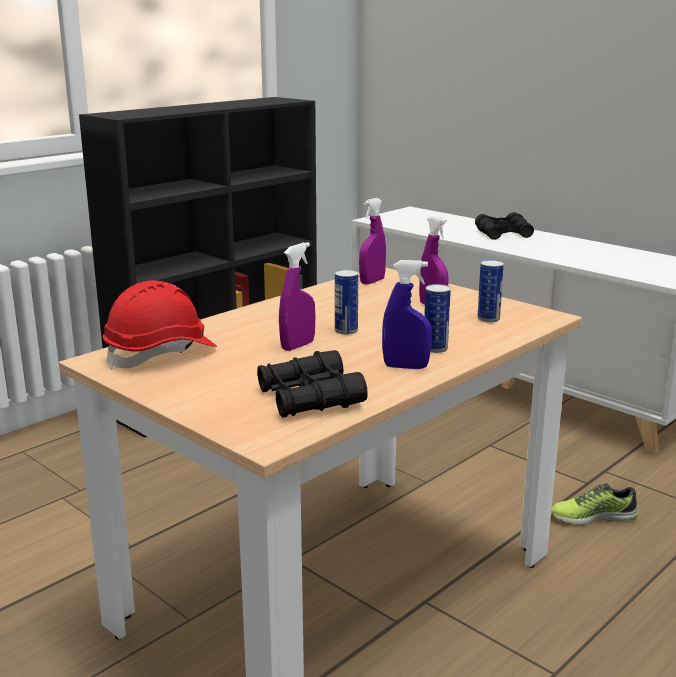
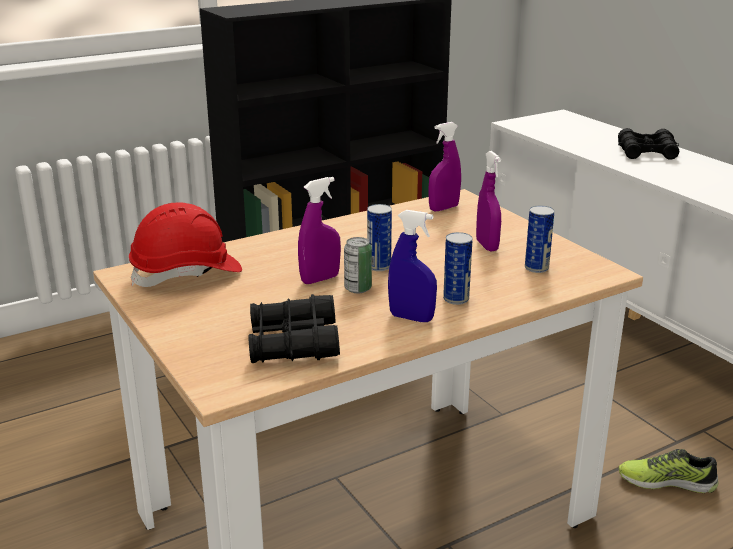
camera: 15 degrees right, 5 degrees up
none -> can [344,237,372,293]

